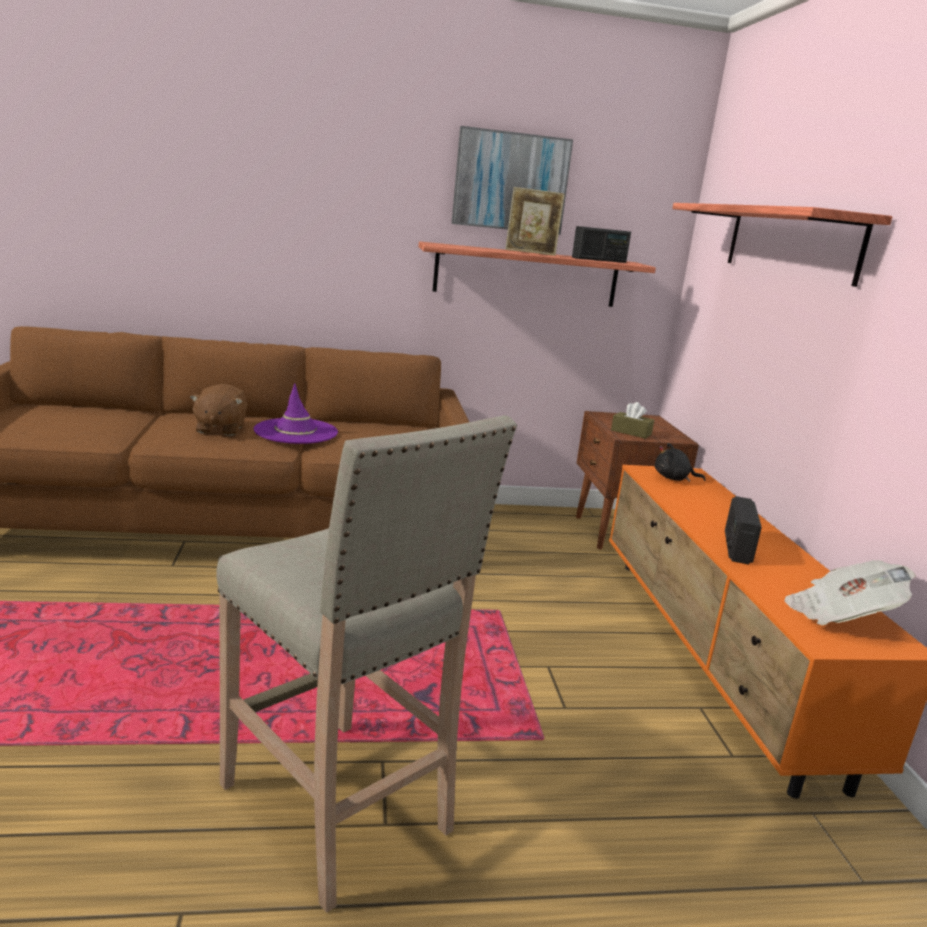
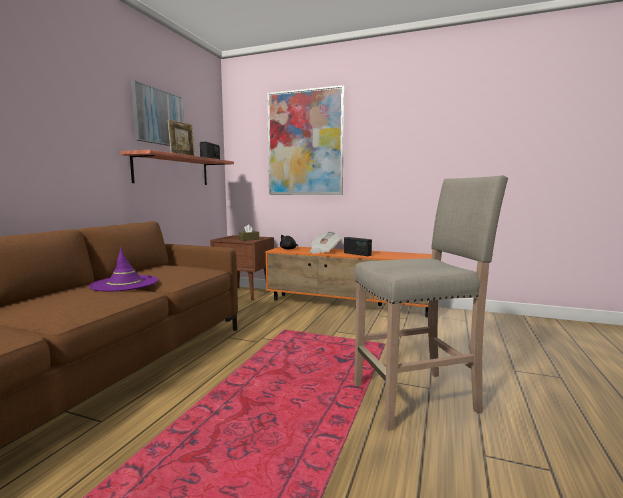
camera: 60 degrees left, 10 degrees down
brown plush toy [190,384,247,436] -> none
shelf [672,203,893,287] -> picture [267,85,344,195]
newspaper [785,560,916,625] -> newspaper moved to [310,231,341,254]

